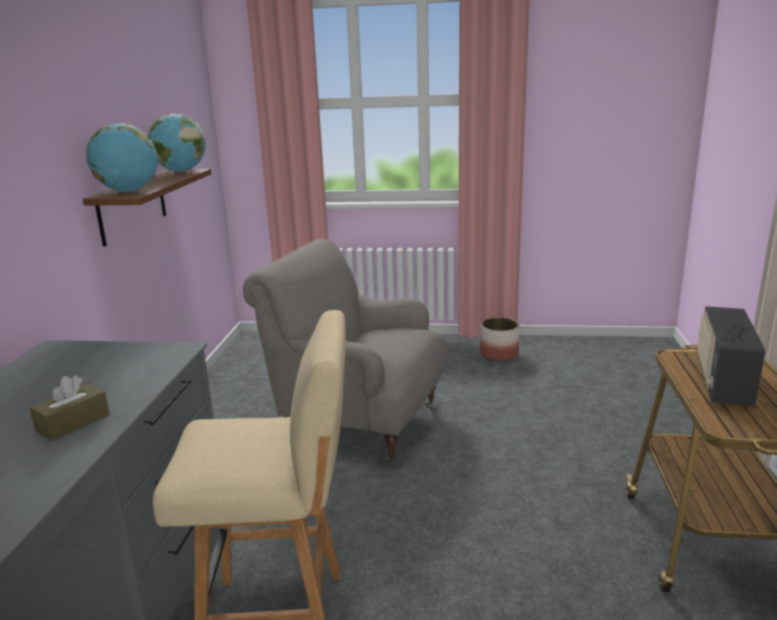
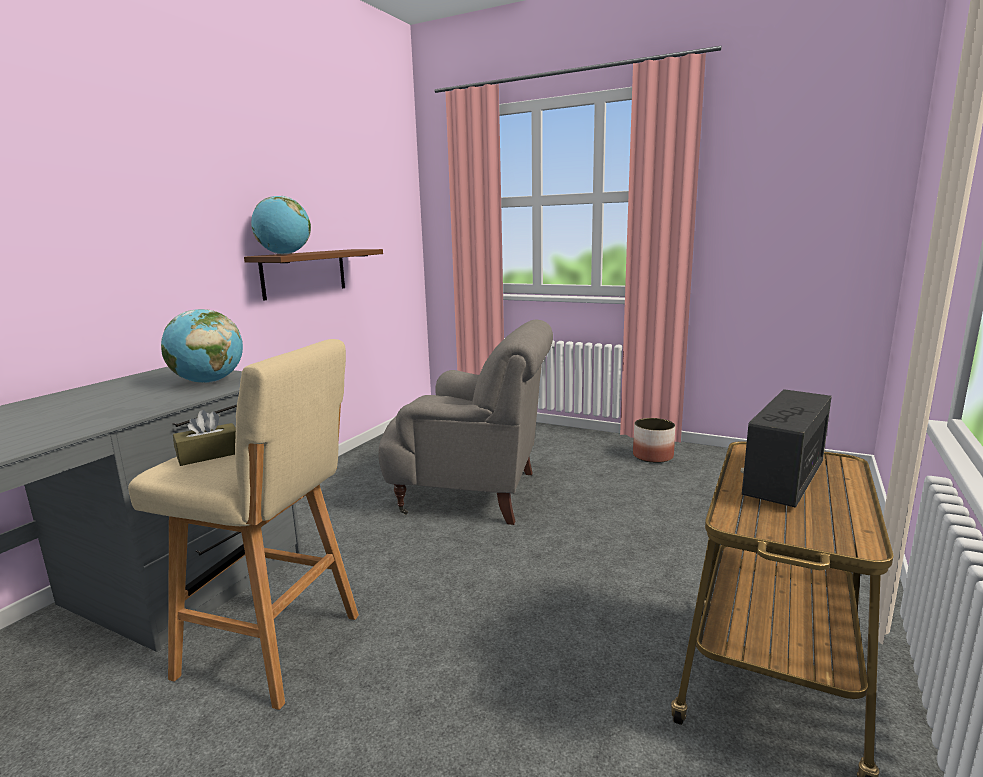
camera: 20 degrees right, 5 degrees down
brown tissue box [29,376,110,441] -> brown tissue box moved to [173,410,236,466]
globe [148,114,206,172] -> globe moved to [161,309,243,383]
grey armchair [243,239,447,463] -> grey armchair turned 150 degrees clockwise [378,319,553,525]

